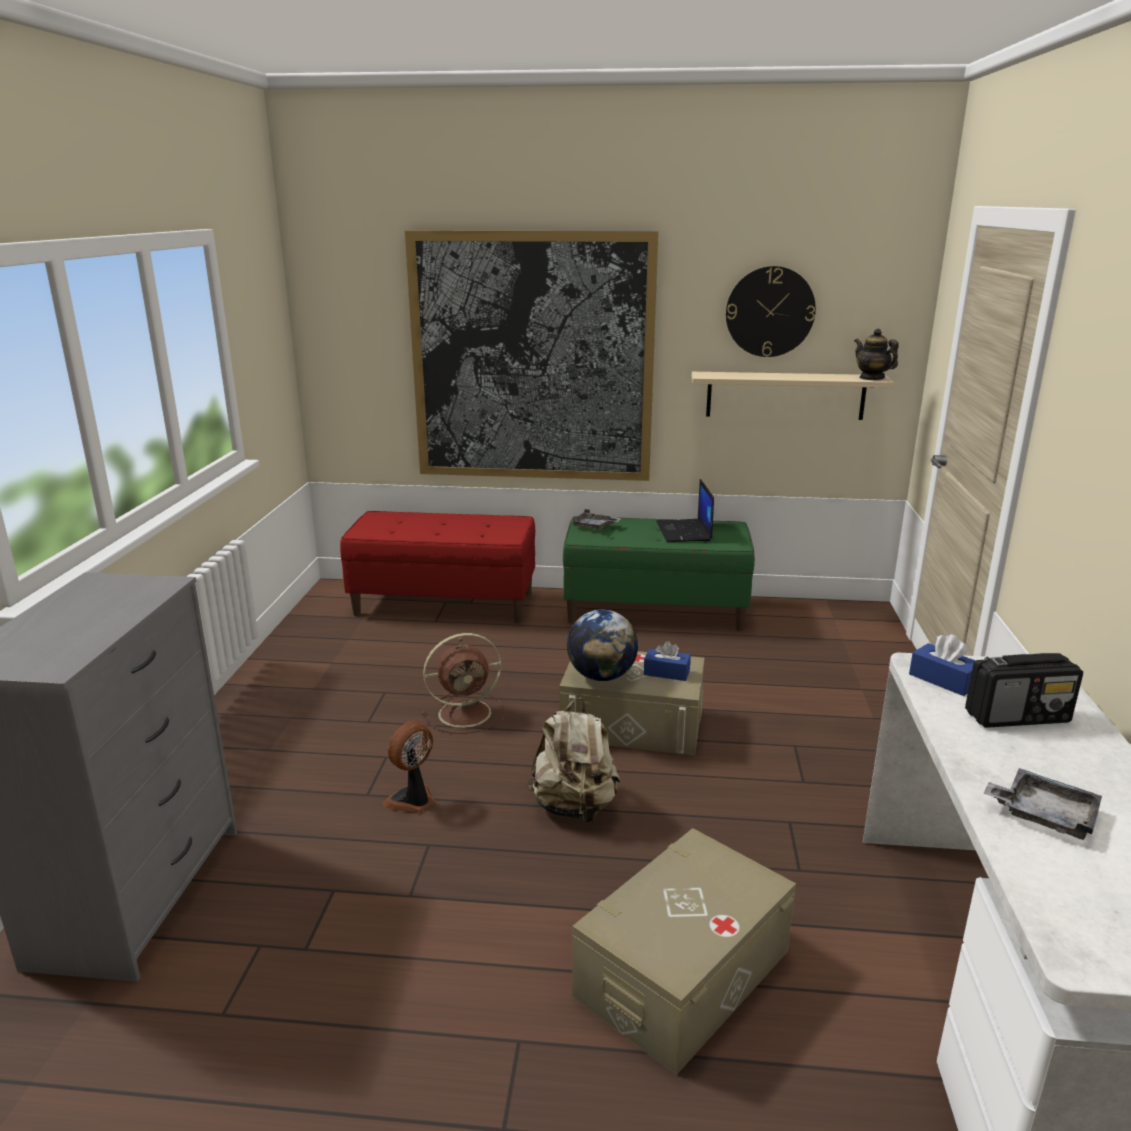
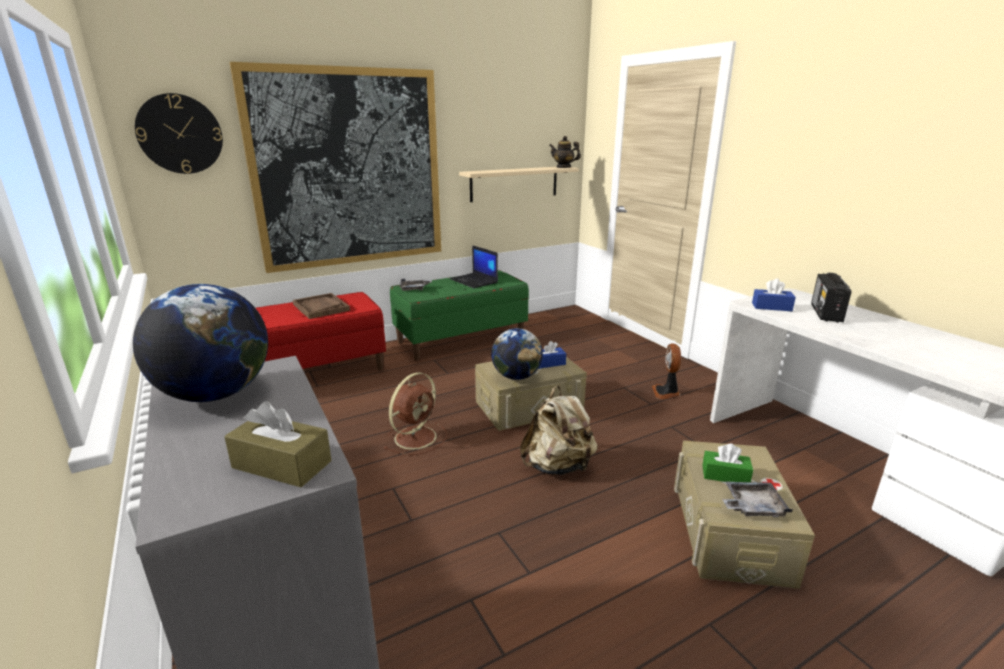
camera: 35 degrees left, 0 degrees up
fan [383,721,435,812] -> fan moved to [652,343,681,399]
wall clock [726,266,816,357] -> wall clock moved to [135,93,223,174]
radio [965,653,1083,728] -> radio turned 150 degrees clockwise [811,273,852,322]
grey tray [984,768,1102,840] -> grey tray moved to [722,481,793,517]
none -> globe [133,284,268,402]
none -> brown tissue box [224,401,332,487]
none -> brown tray [293,293,350,319]
none -> green tissue box [702,444,753,482]

